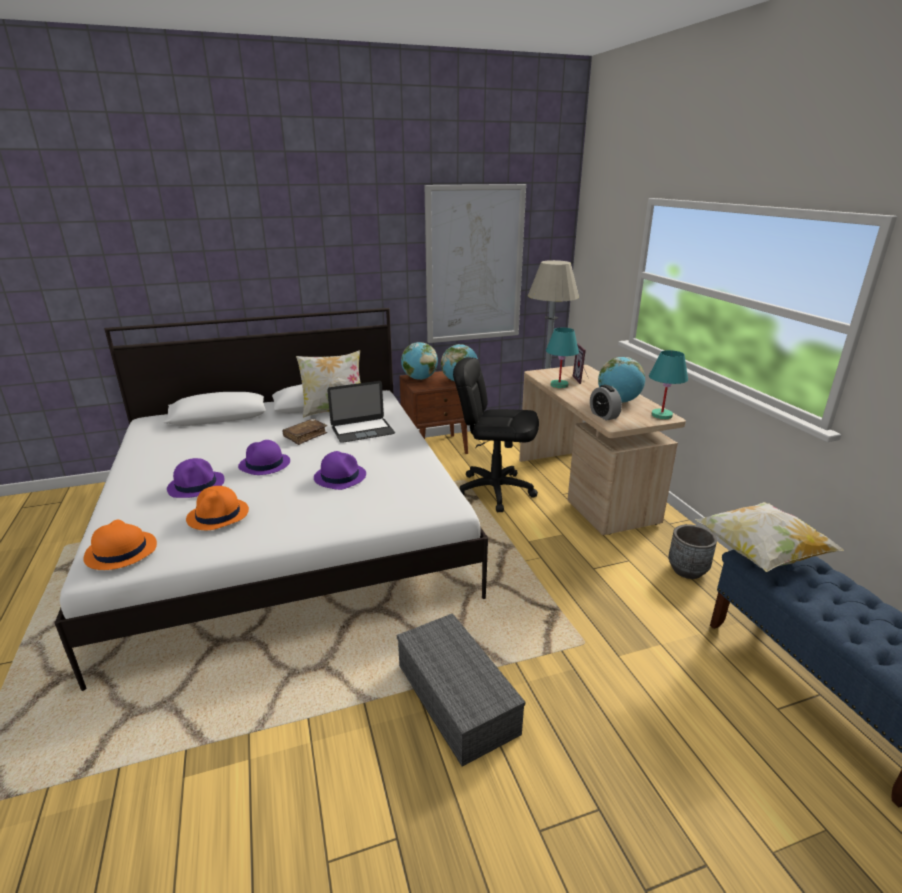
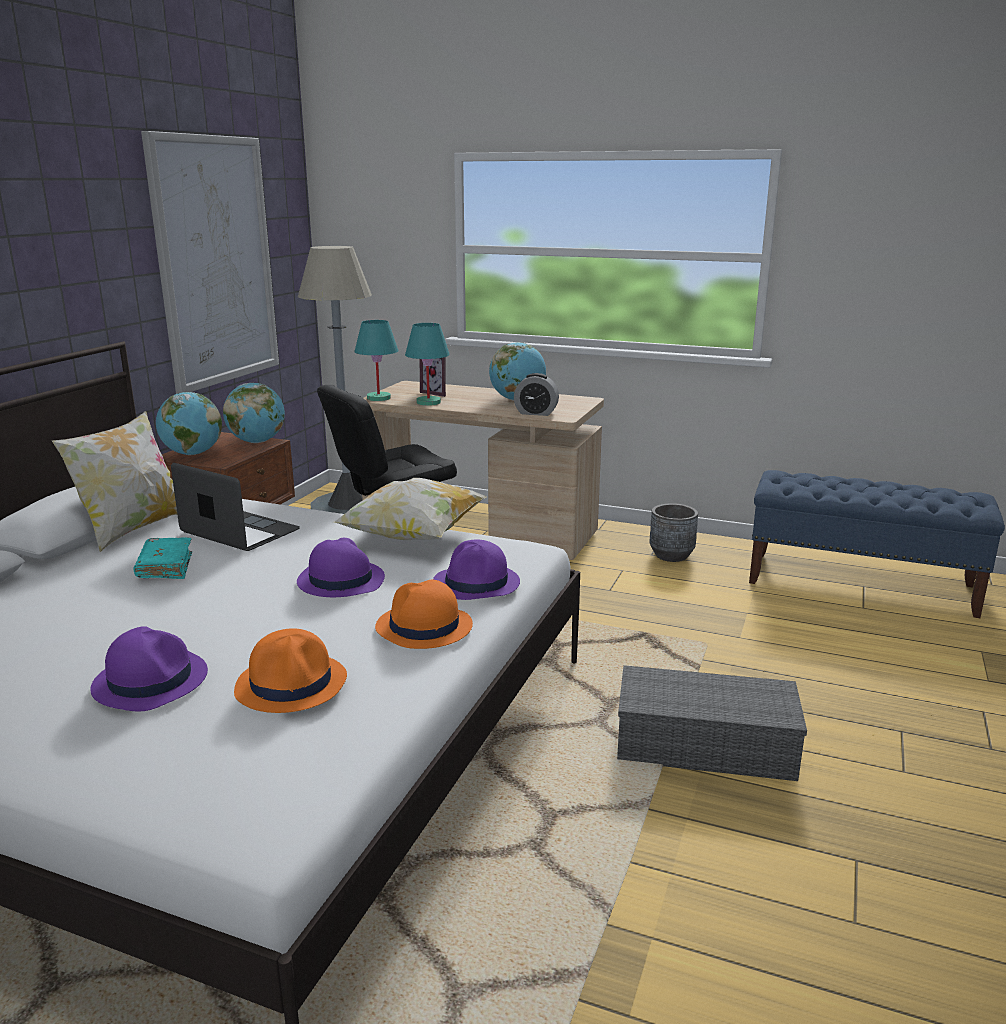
camera: 50 degrees left, 5 degrees down
orange hat [83,520,157,570] -> orange hat moved to [375,580,473,649]
purple hat [238,440,290,475] -> purple hat moved to [433,540,520,600]
brown book [283,419,327,445] -> turquoise book [133,537,192,579]
laptop [327,381,395,443] -> laptop turned 75 degrees counterclockwise [171,463,300,551]
turquoise table lamp [649,350,688,419] -> turquoise table lamp moved to [354,320,399,401]
pillow [694,502,844,572] -> pillow moved to [332,478,487,540]

